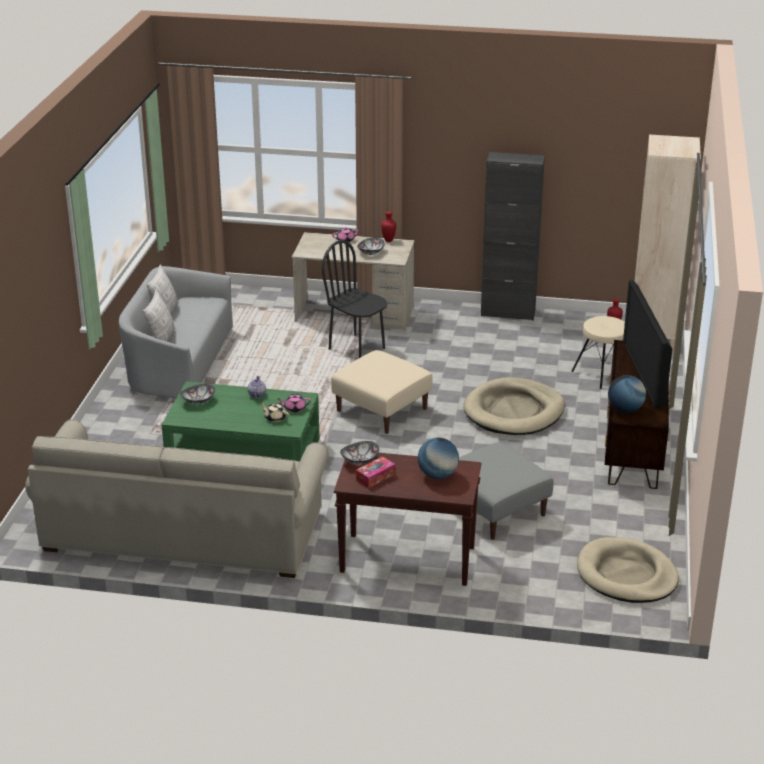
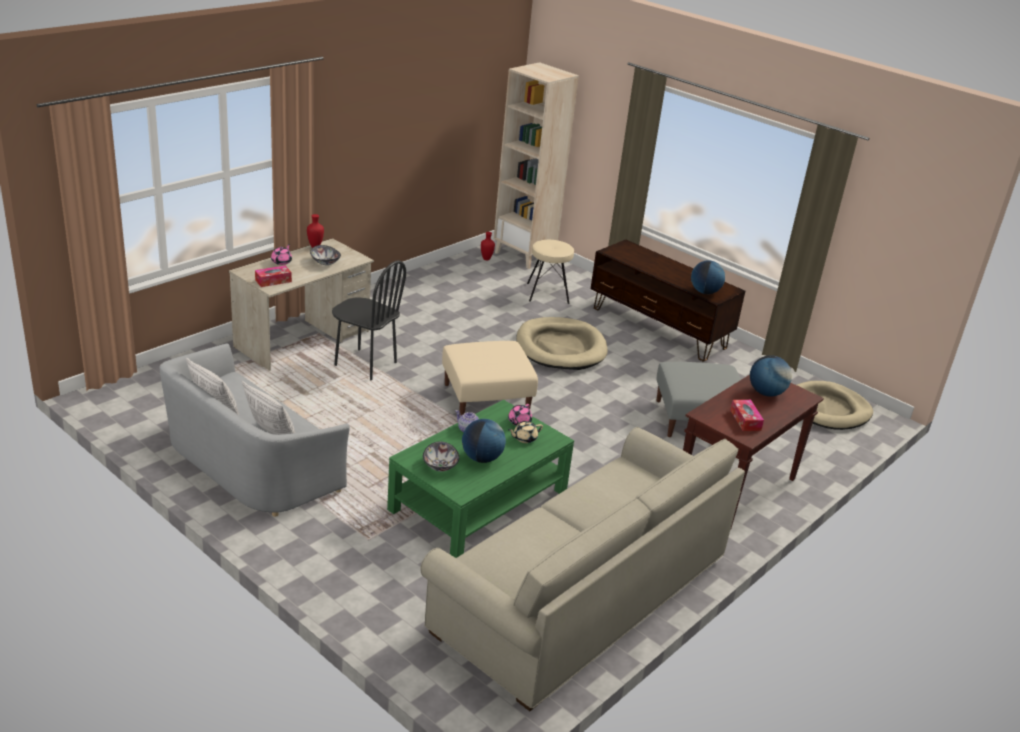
camera: 60 degrees left, 0 degrees up
black chair [322,240,388,358] -> black chair turned 135 degrees counterclockwise [332,261,406,380]
bowl [340,441,379,465] -> none
black cabinet [481,152,545,321] -> none
television [623,280,672,409] -> none
none -> tissue box [255,266,292,287]
none -> globe [462,419,506,463]

